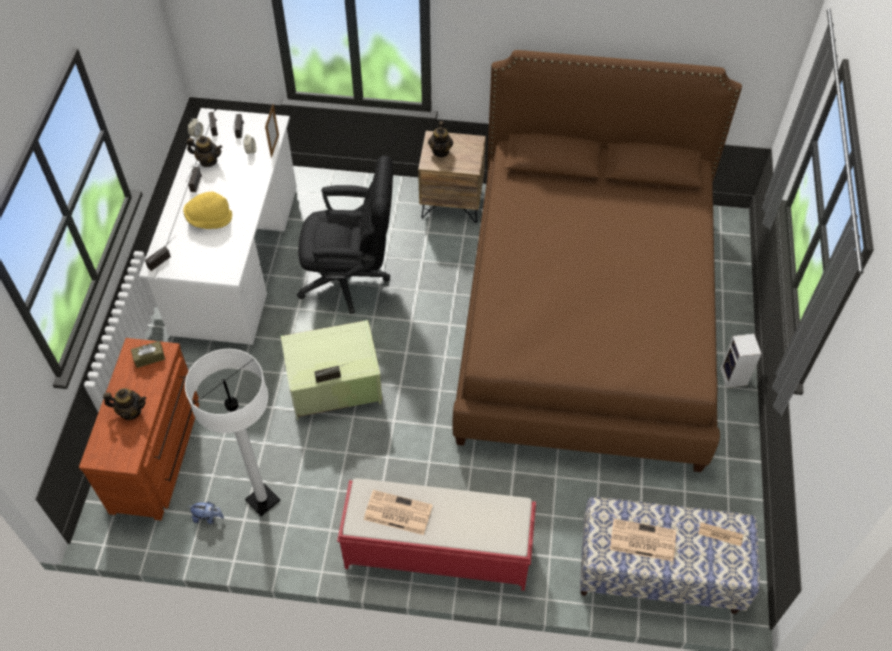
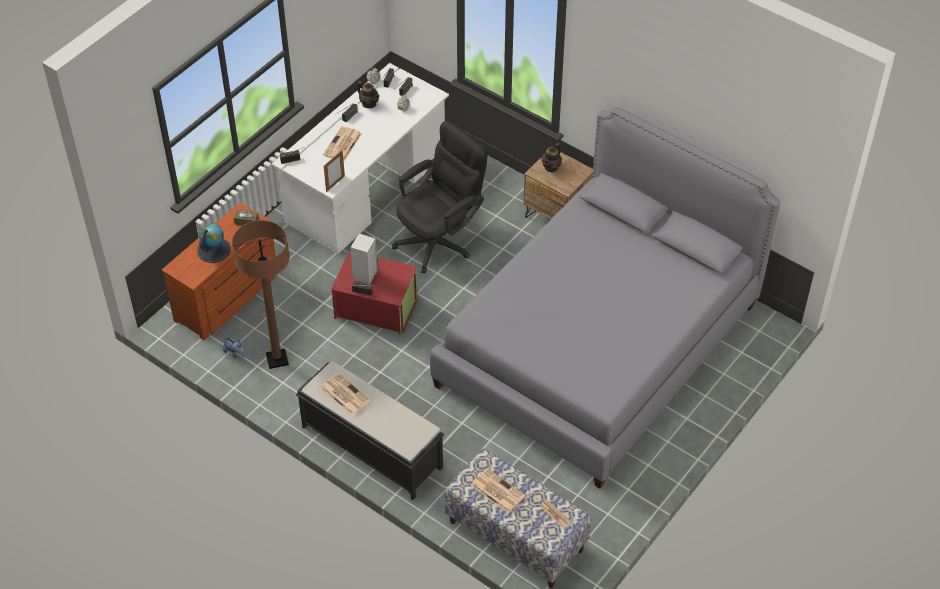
camera: 30 degrees right, 5 degrees down
teapot [103,388,146,420] -> globe [197,224,231,263]
yellow hat [183,191,232,229] -> newspaper [323,126,362,161]
white floor lamp [185,349,280,516] -> brown floor lamp [232,220,290,369]
picture frame [265,104,279,158] -> picture frame moved to [324,150,345,192]
green storage box [281,320,383,420] -> red storage box [331,250,417,335]
black office chair [297,156,393,314] -> black office chair turned 75 degrees counterclockwise [392,120,487,274]
red bench [337,478,536,591] -> black bench [296,361,444,500]
brown bed [452,50,742,472] -> grey bed [430,107,780,489]
speaker [720,334,761,388] -> speaker moved to [350,233,378,285]

